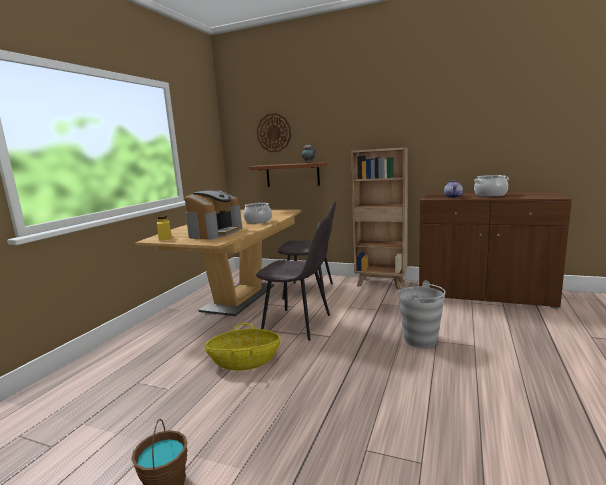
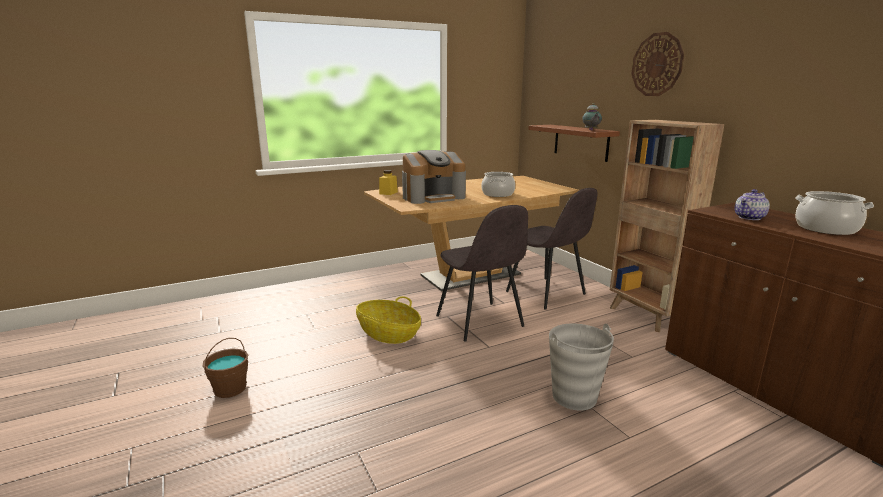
camera: 40 degrees right, 5 degrees up
wall clock [257,113,291,152] -> wall clock moved to [631,32,684,96]

